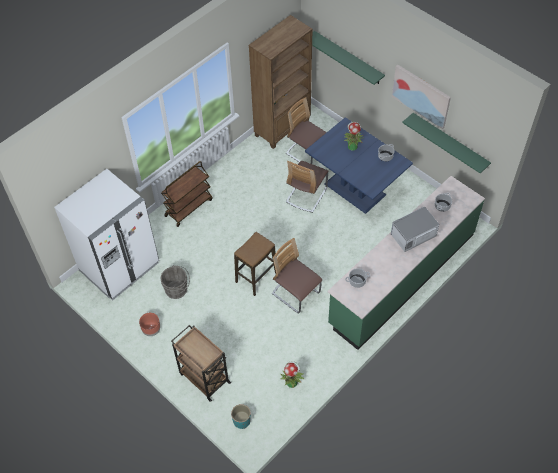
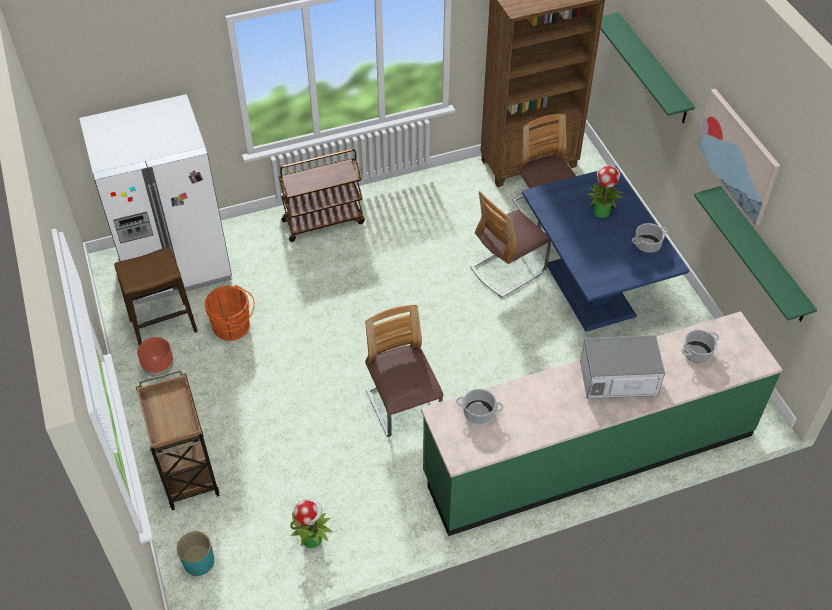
camera: 25 degrees right, 5 degrees down
grey bucket [161,265,190,299] -> orange bucket [205,285,255,341]
stool [234,232,276,296] -> stool moved to [114,247,198,345]

